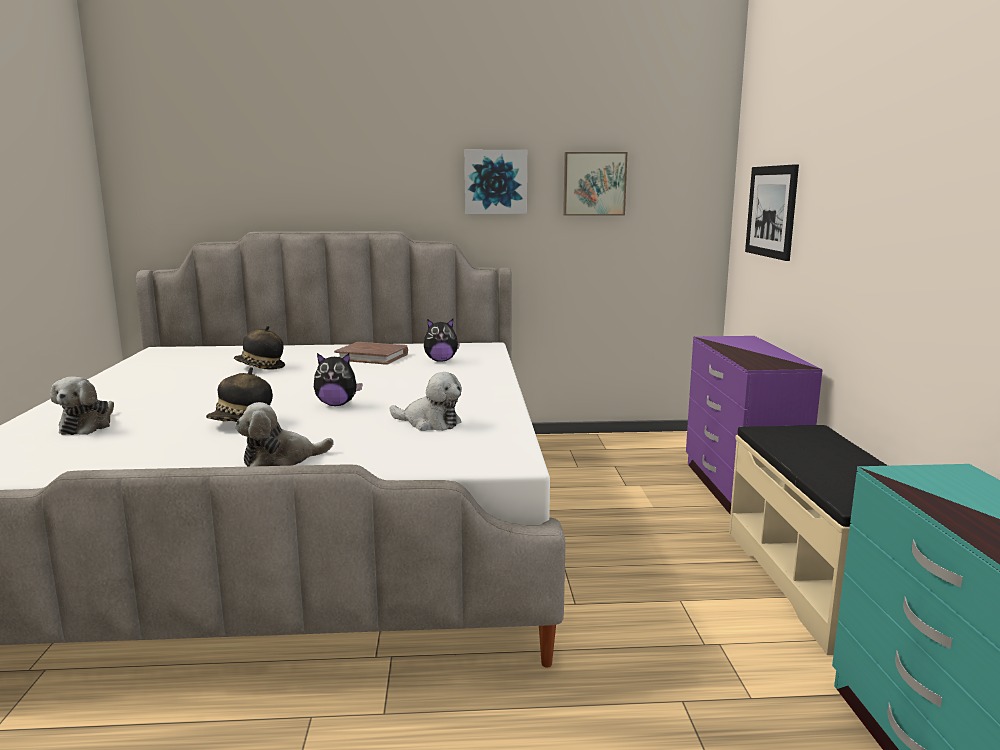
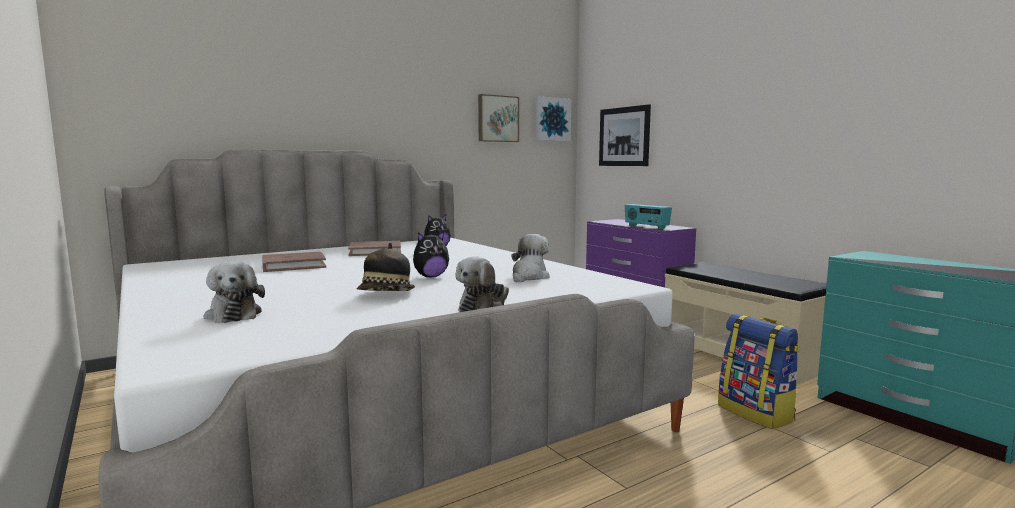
camera: 30 degrees left, 5 degrees down
hat [234,326,285,369] -> brown book [262,252,326,272]
plush toy [390,372,462,431] -> plush toy turned 60 degrees counterclockwise [511,234,550,283]
picture [465,150,527,214] -> picture moved to [535,96,571,142]
none -> radio [625,204,672,229]
none -> backpack [718,314,800,429]

